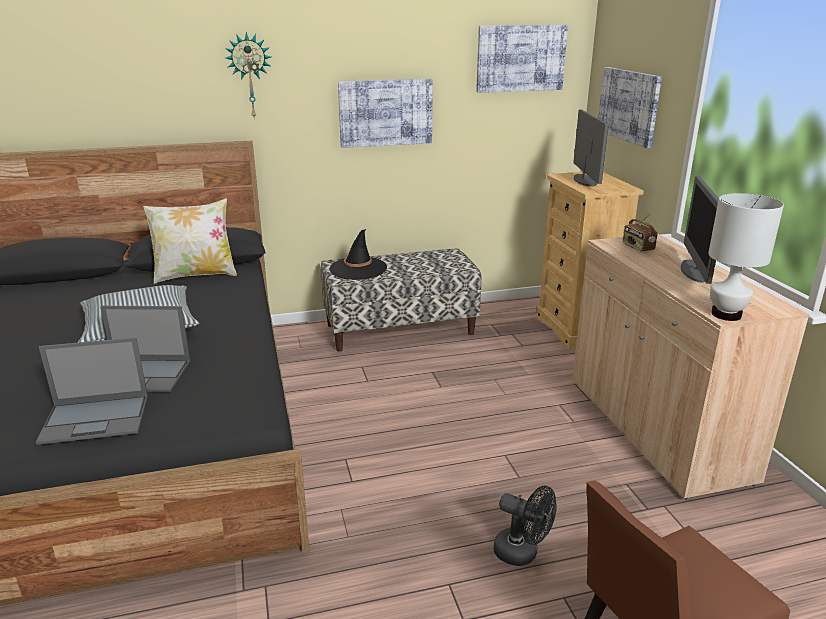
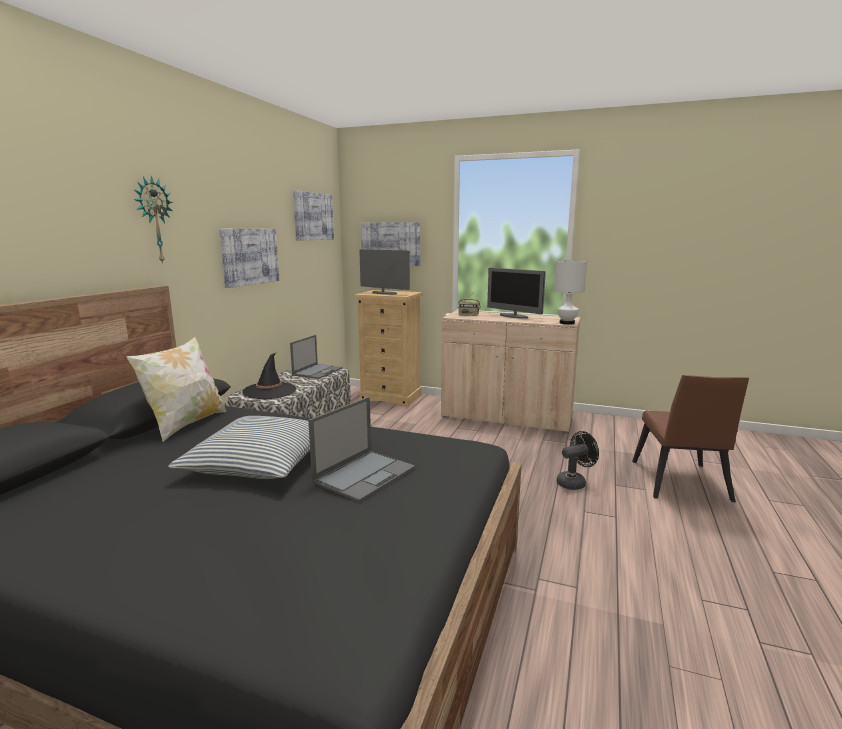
camera: 55 degrees left, 10 degrees down
laptop [36,337,148,445] -> laptop moved to [290,335,342,379]

